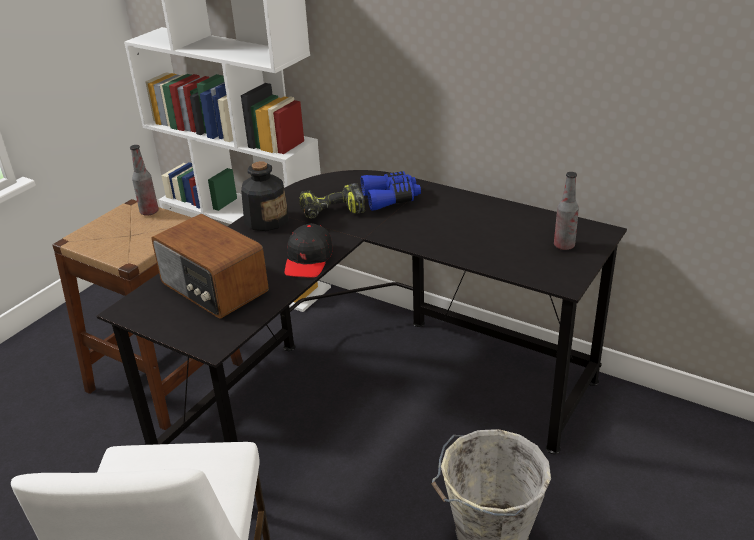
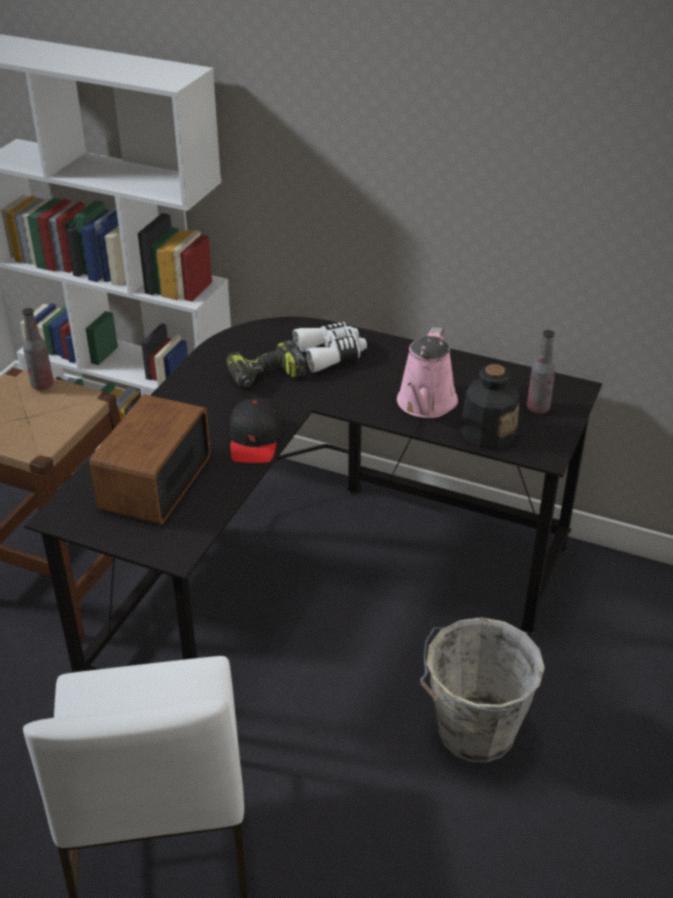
camera: 10 degrees left, 5 degrees up
radio [151,214,269,318] -> radio turned 75 degrees clockwise [89,394,210,525]
bottle [241,161,289,231] -> bottle moved to [460,364,520,449]
blue binoculars [361,171,421,211] -> white binoculars [293,322,367,373]
none -> pink watering can [397,327,458,418]

